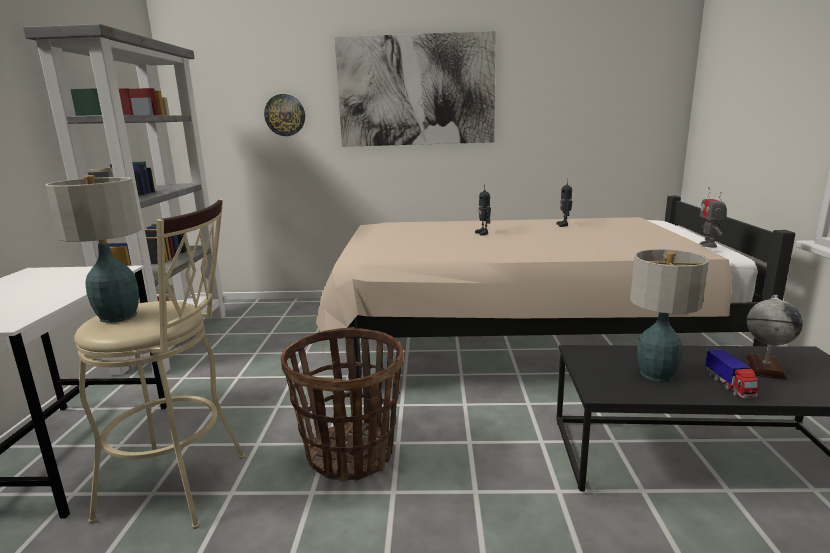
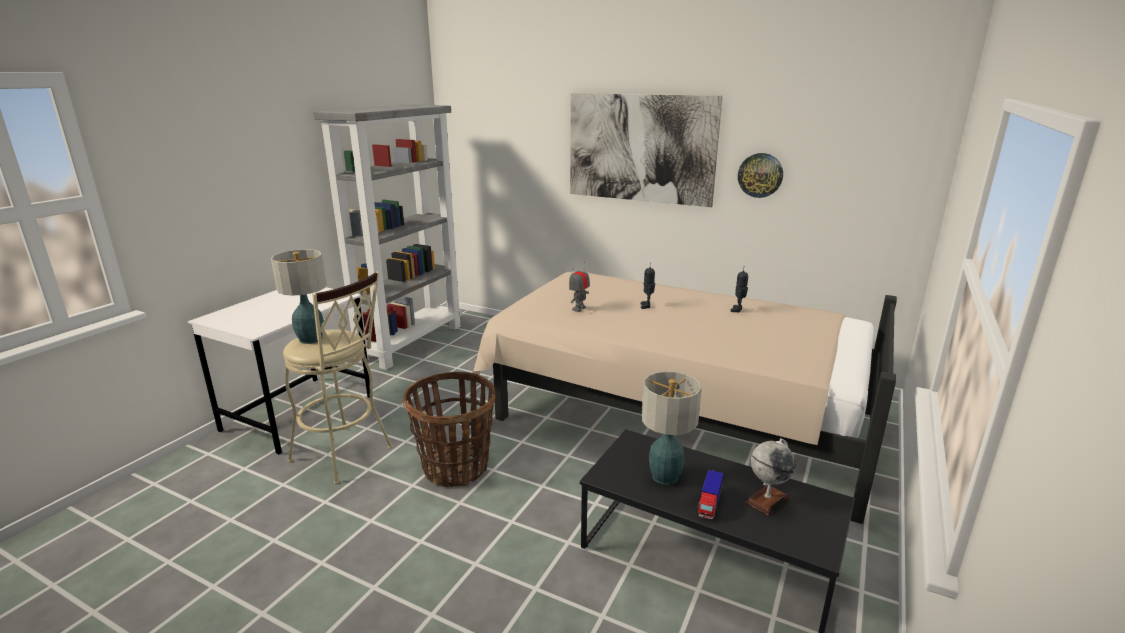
camera: 25 degrees right, 5 degrees up
wall clock [264,94,305,136] -> wall clock moved to [738,153,783,198]
toy robot [699,187,727,247] -> toy robot moved to [569,261,590,312]

